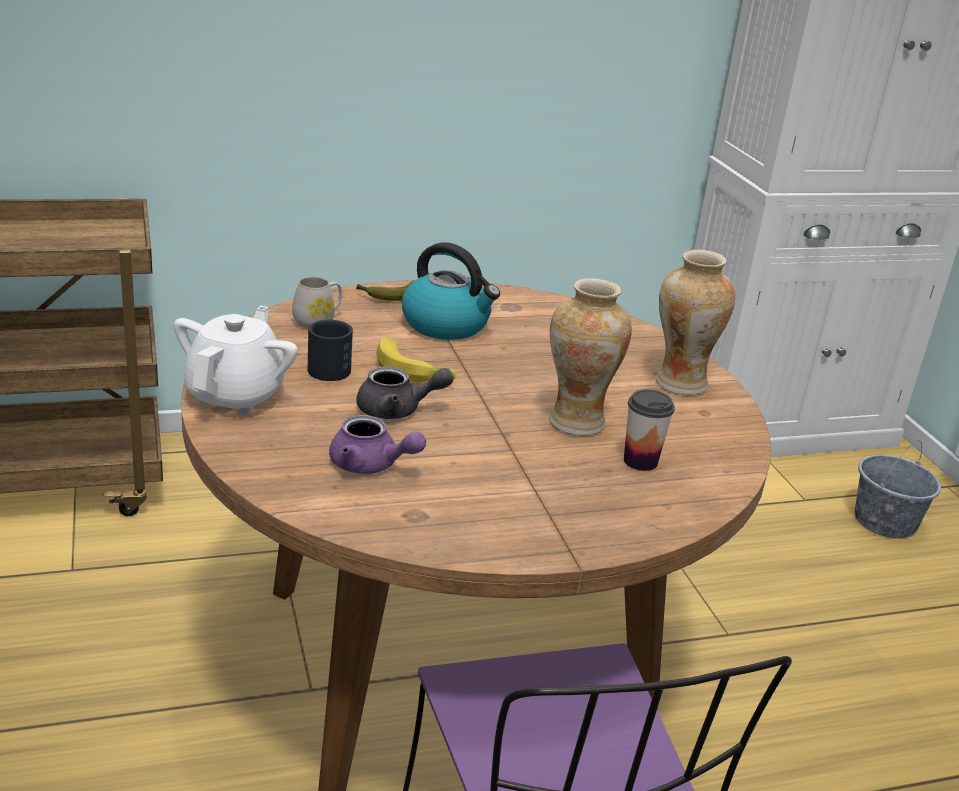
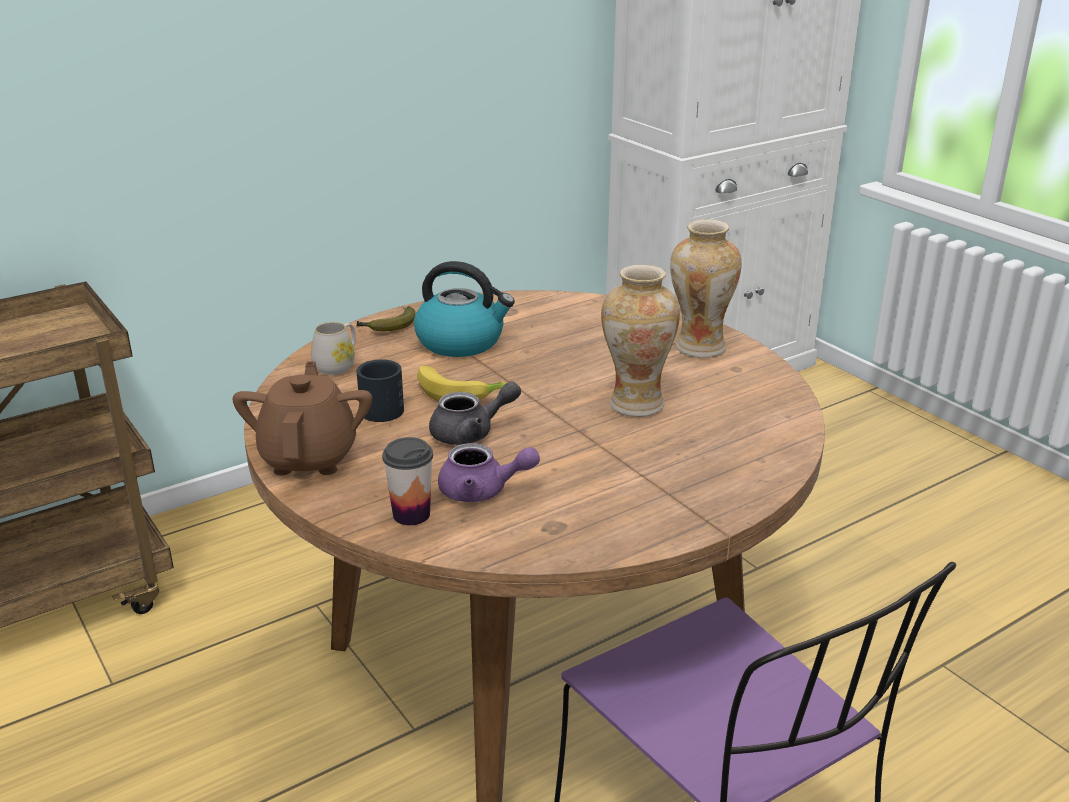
camera: 15 degrees left, 0 degrees up
white teapot [174,306,298,416] -> brown teapot [232,361,372,476]
cup [624,389,675,471] -> cup moved to [382,437,433,525]
grey bucket [855,440,941,538] -> none

